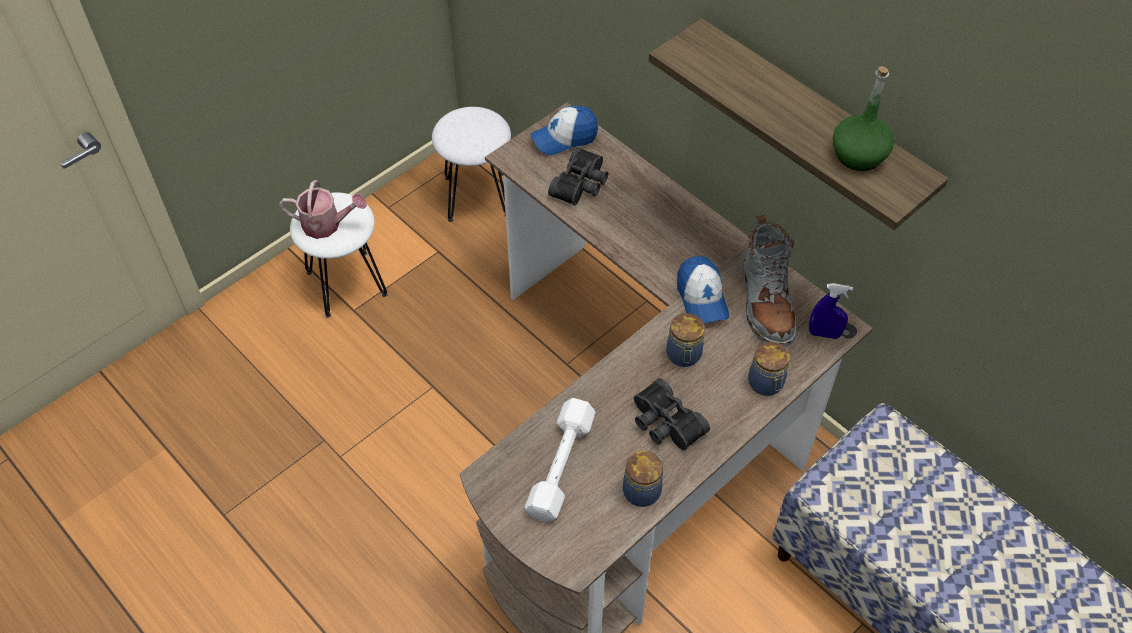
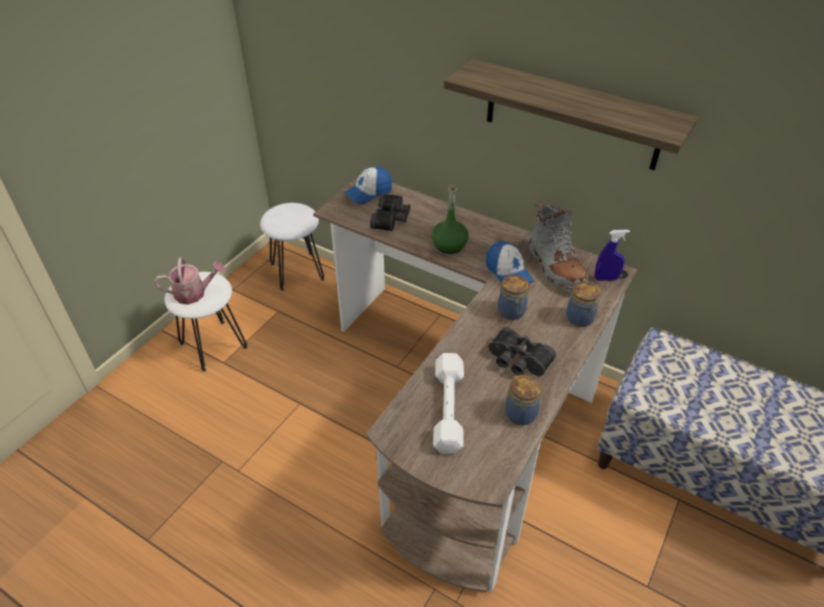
camera: 15 degrees left, 10 degrees down
green bottle [833,66,894,171] -> green bottle moved to [431,185,469,254]

